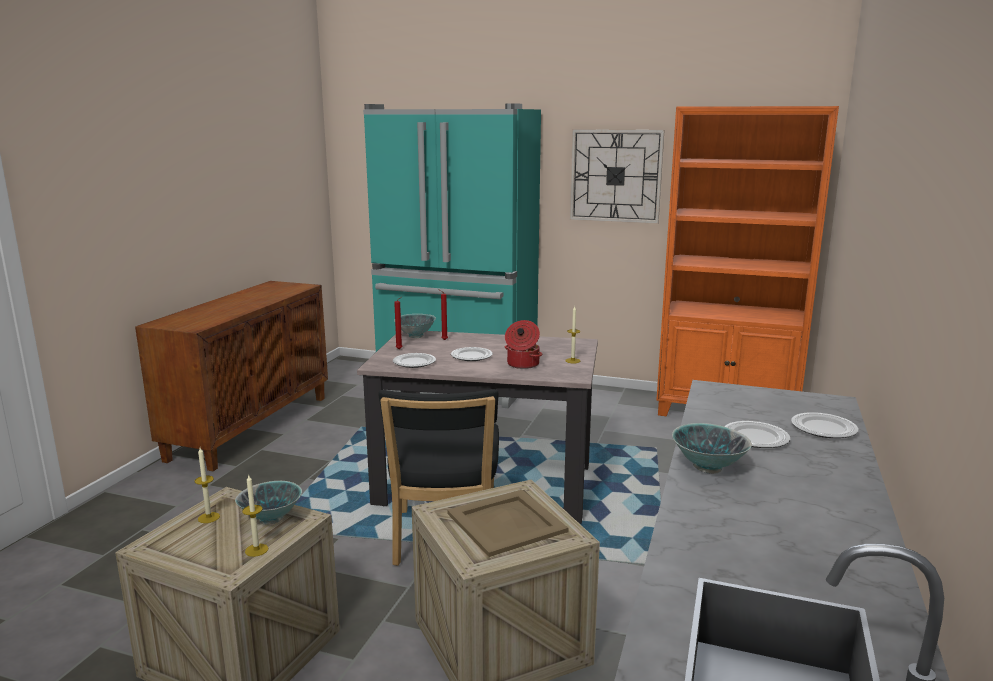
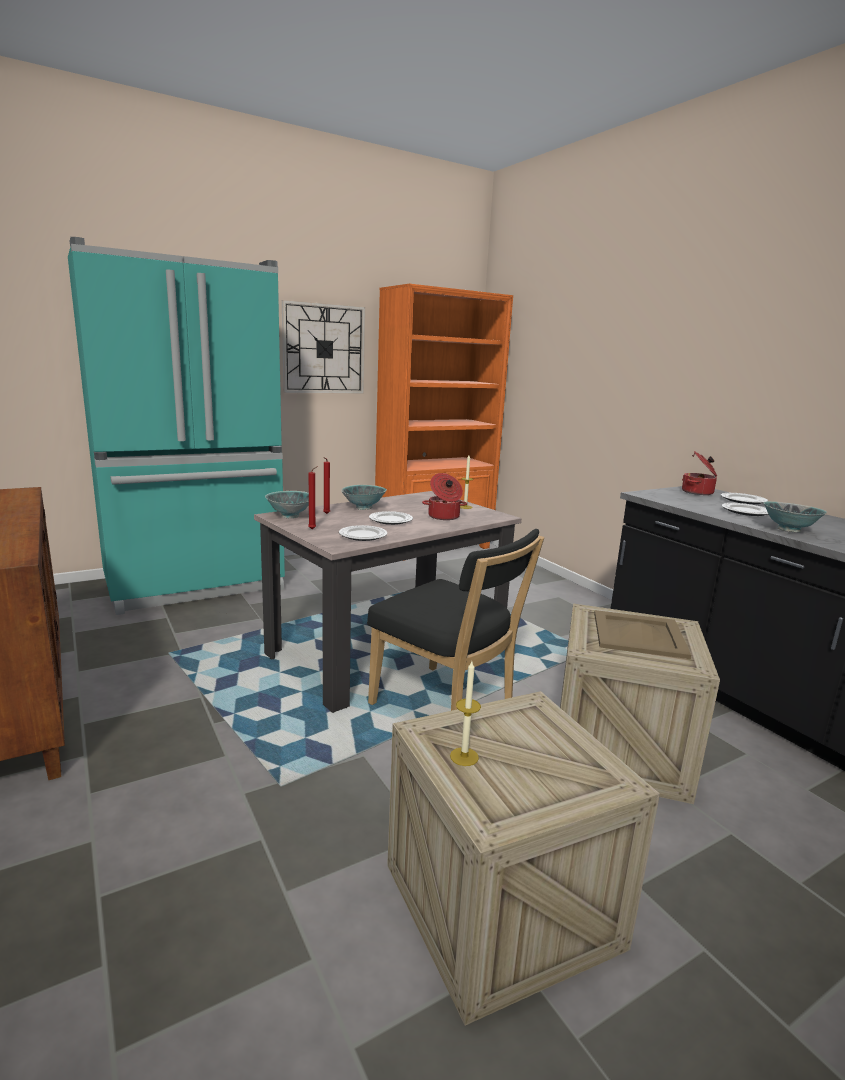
camera: 50 degrees left, 0 degrees up
bowl [235,481,302,525] -> bowl moved to [341,485,387,510]
candle [242,474,268,557] -> none
none -> cooking pot [682,451,717,495]

